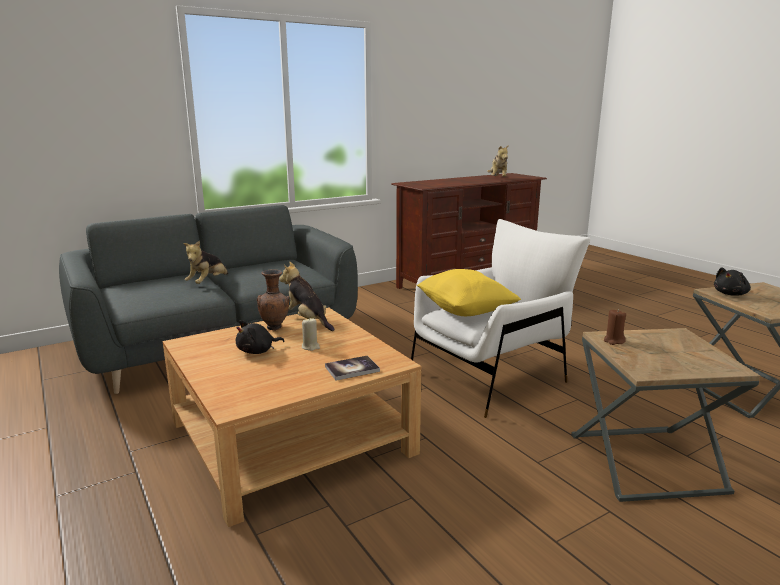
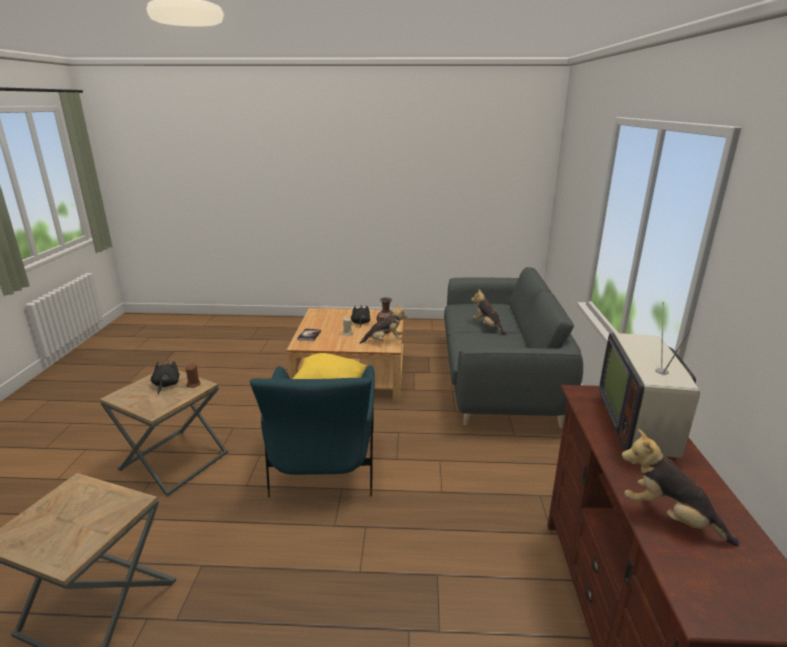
camera: 125 degrees right, 5 degrees up
white armchair [411,219,590,418] -> blue armchair [250,365,375,498]
black plush toy [714,267,751,296] -> black plush toy moved to [151,360,180,394]
none -> television [599,302,700,460]

